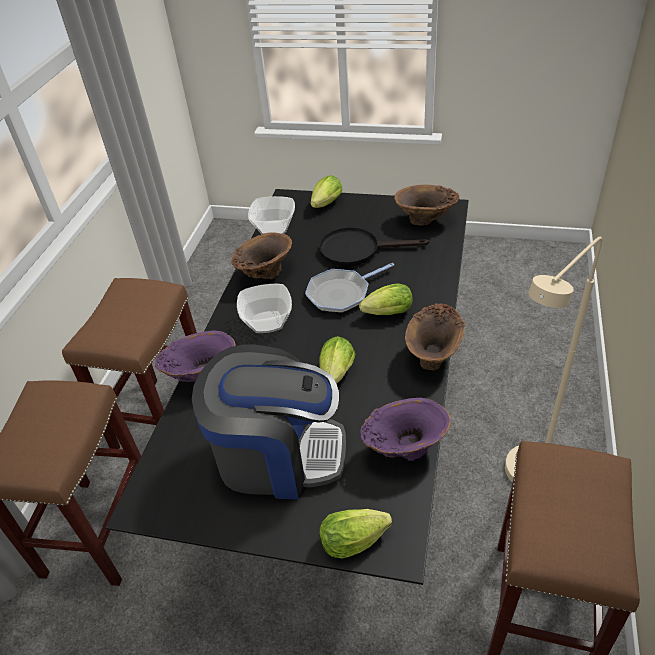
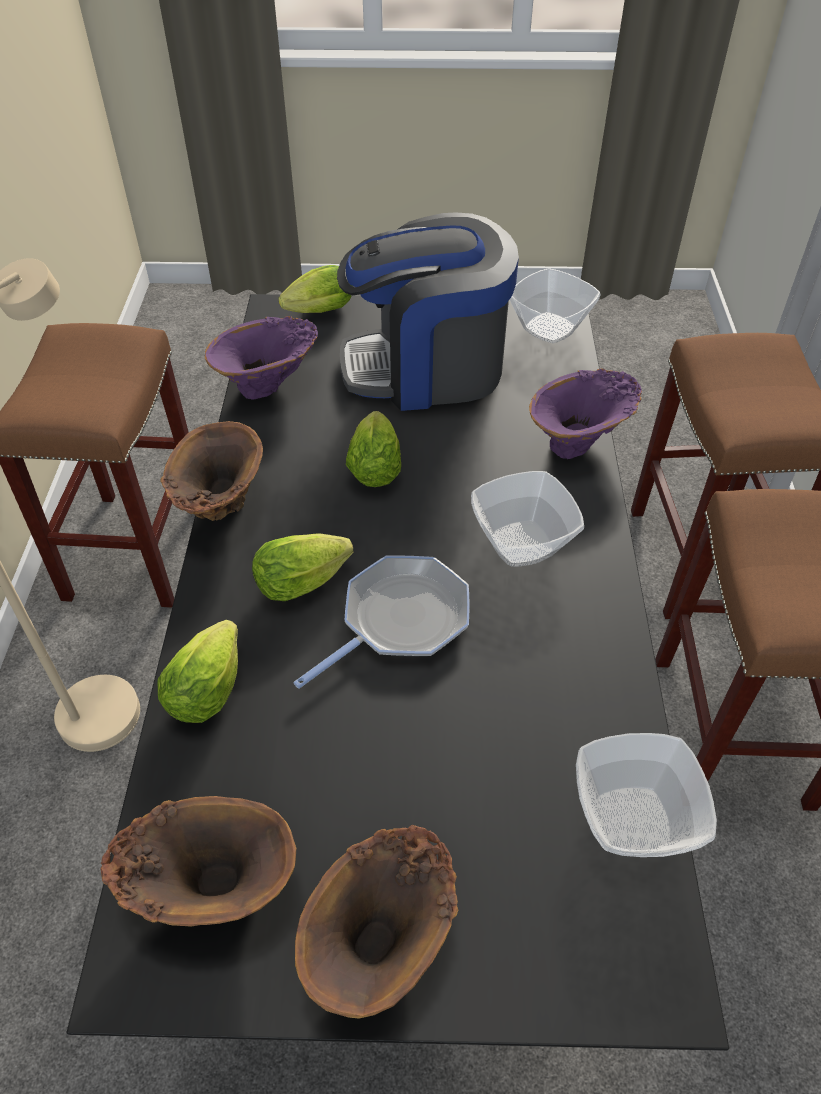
camera: 165 degrees right, 5 degrees up
brown vase [231,232,292,279] -> brown vase moved to [295,825,458,1018]
lettuce [311,175,342,208] -> lettuce moved to [158,620,238,723]
black frying pan [319,227,429,266] -> none
none -> bowl [509,268,600,343]

